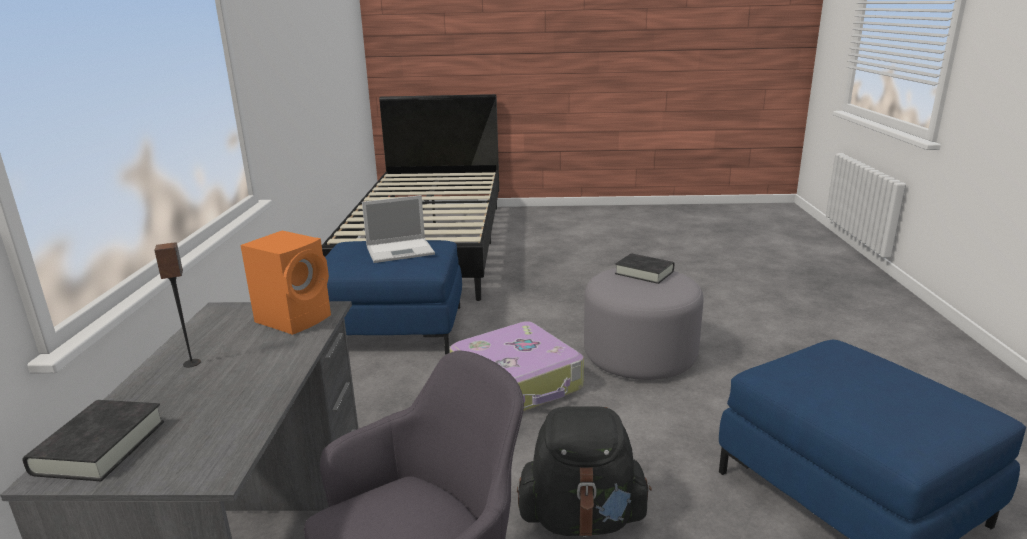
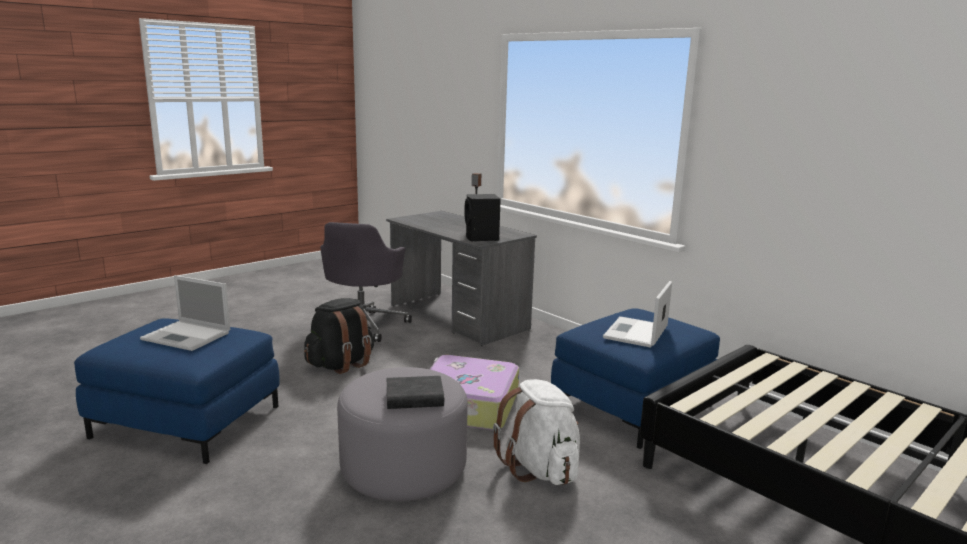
camera: 135 degrees right, 5 degrees down
black book [23,400,164,481] -> none
orange speaker [240,231,331,335] -> black speaker [464,194,501,241]
none -> laptop [140,275,230,351]
none -> white backpack [493,379,580,485]

